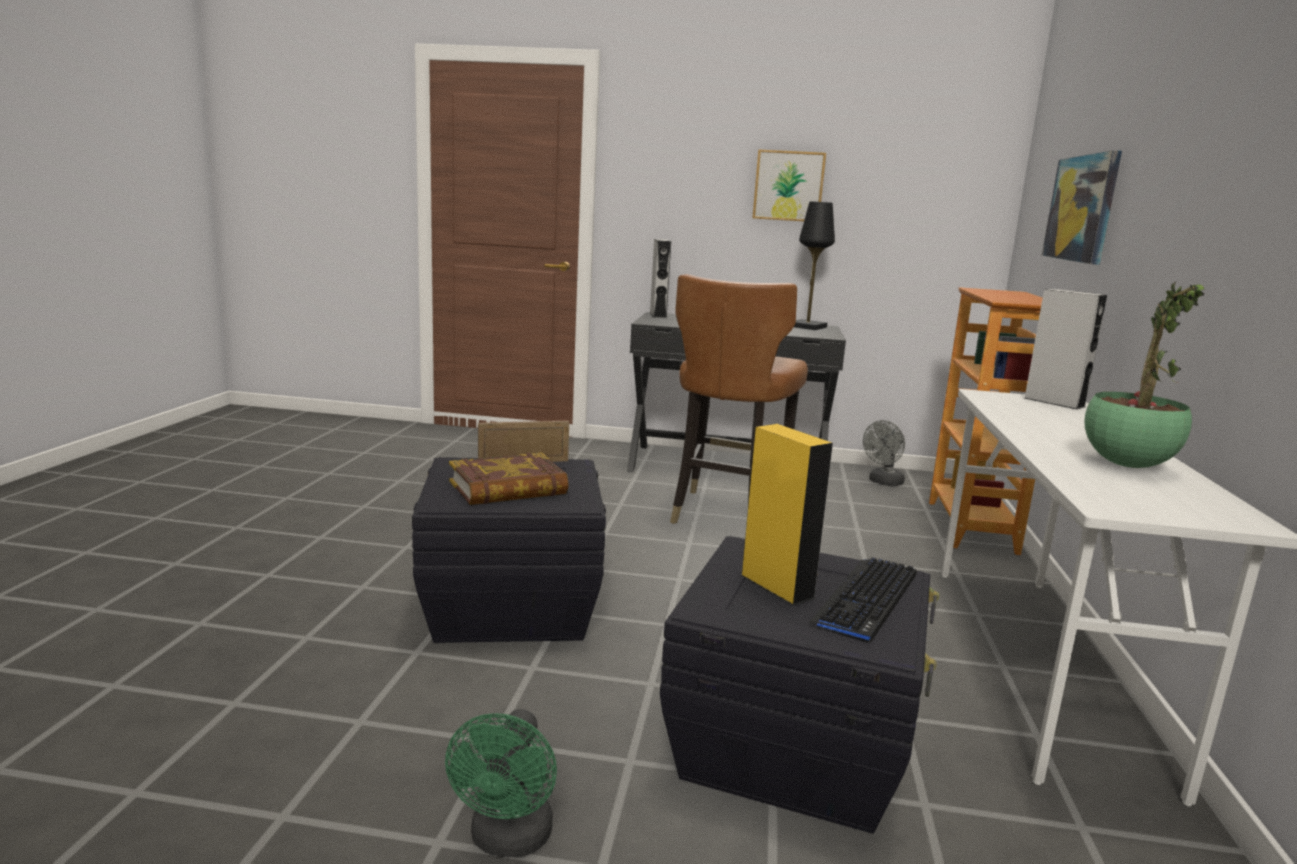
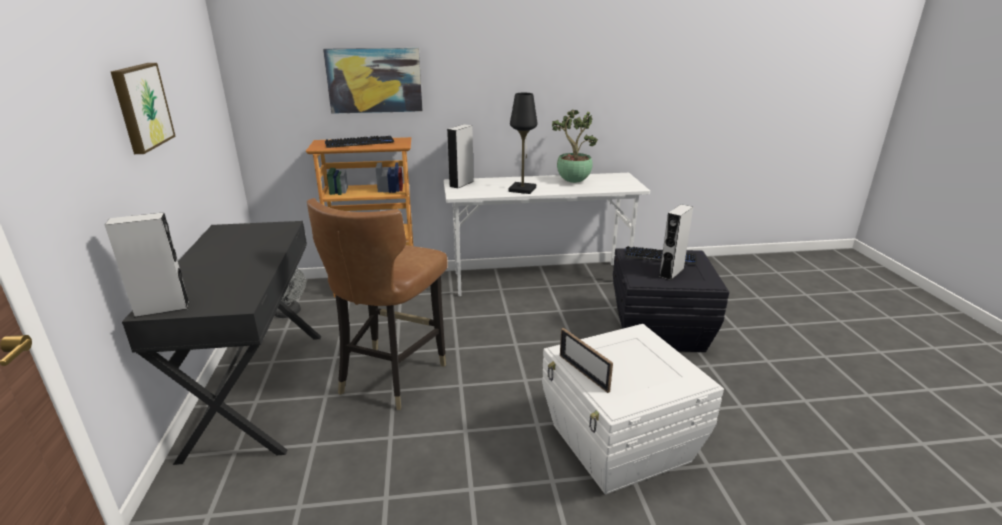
camera: 105 degrees left, 10 degrees up
black storage box [412,457,606,643] -> white storage box [542,324,724,494]
green fan [445,709,557,857] -> none
book [449,453,569,505] -> none
brown chair [670,274,808,524] -> brown chair turned 105 degrees clockwise [307,198,448,410]
yellow speaker [741,424,833,606] -> grey speaker [659,204,693,280]
black table lamp [794,201,835,330] -> black table lamp moved to [508,93,537,194]
none -> keyboard [325,136,394,148]

